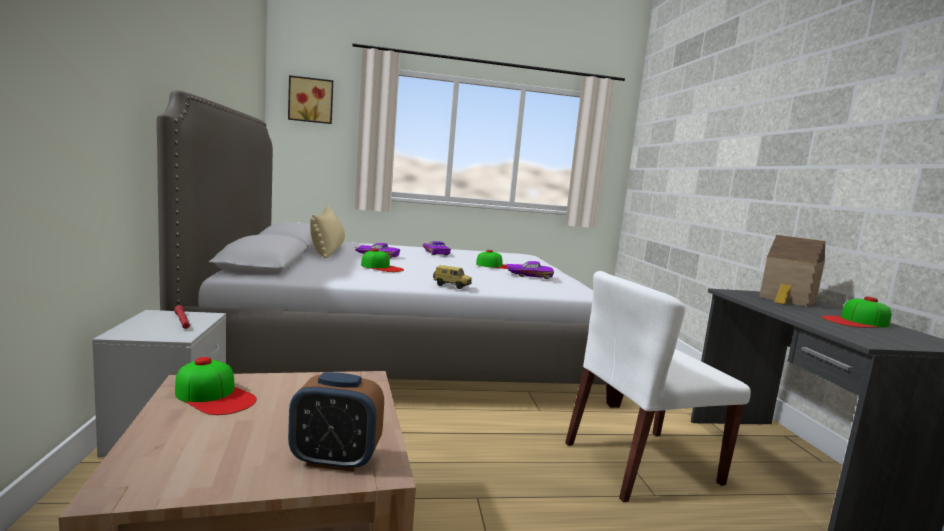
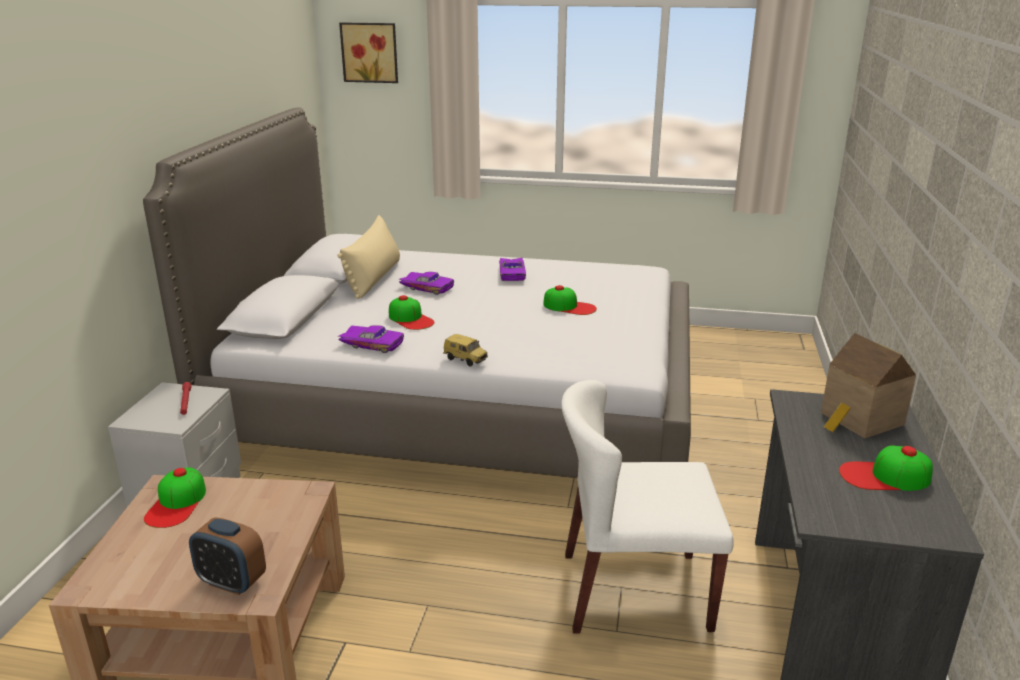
camera: 20 degrees right, 15 degrees up
cap [175,357,257,415] -> cap turned 45 degrees clockwise [144,467,206,528]
purple toy car [507,261,554,279] -> purple toy car moved to [337,325,404,353]

